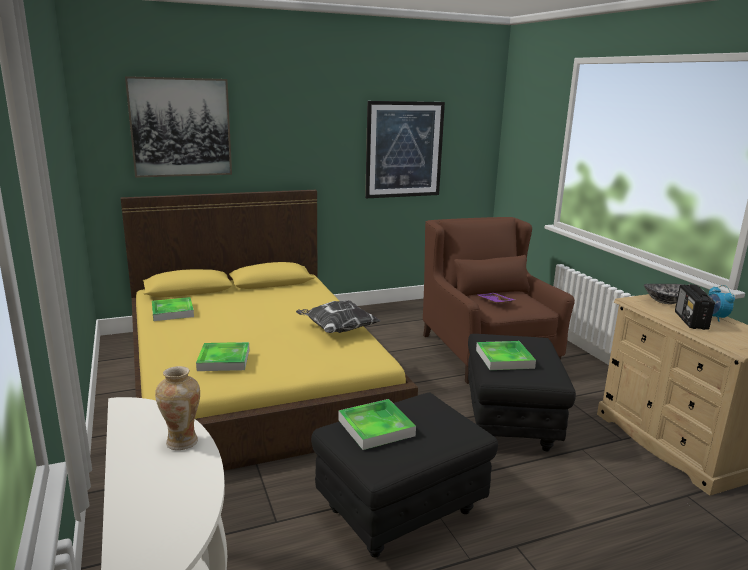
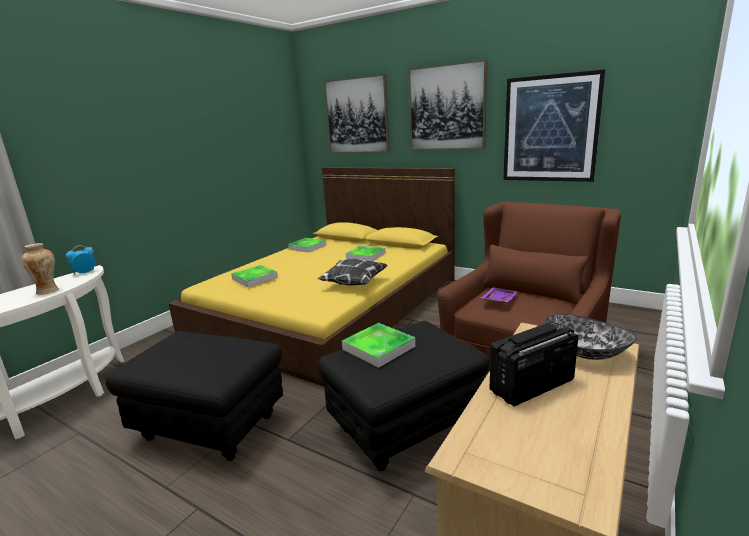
camera: 55 degrees right, 0 degrees up
tray [339,399,416,450] -> tray moved to [346,245,386,261]
alarm clock [708,285,735,322] -> alarm clock moved to [66,245,96,275]
none -> picture [408,59,487,150]

